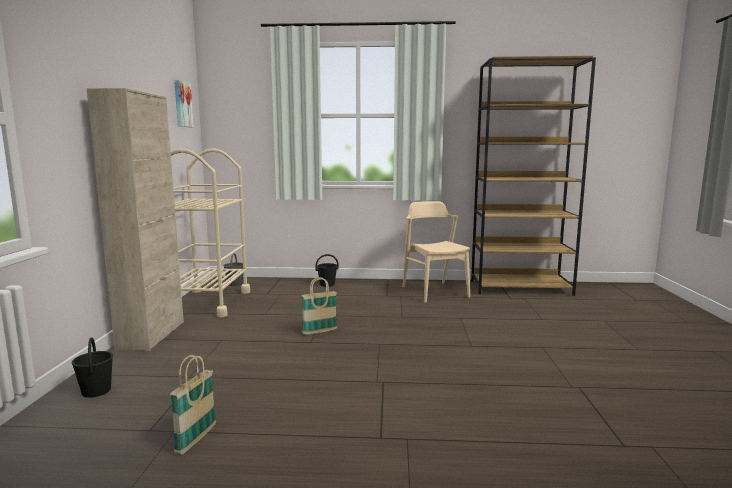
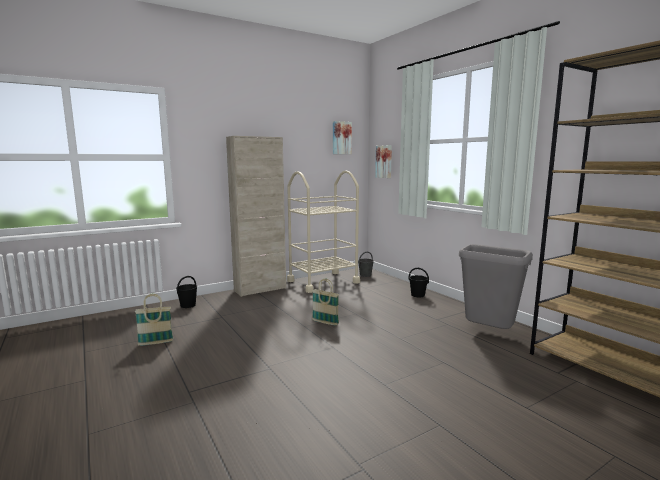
camera: 55 degrees right, 0 degrees up
beige chair [403,201,470,303] -> grey trash can [459,244,533,329]
none -> picture [375,145,392,178]

